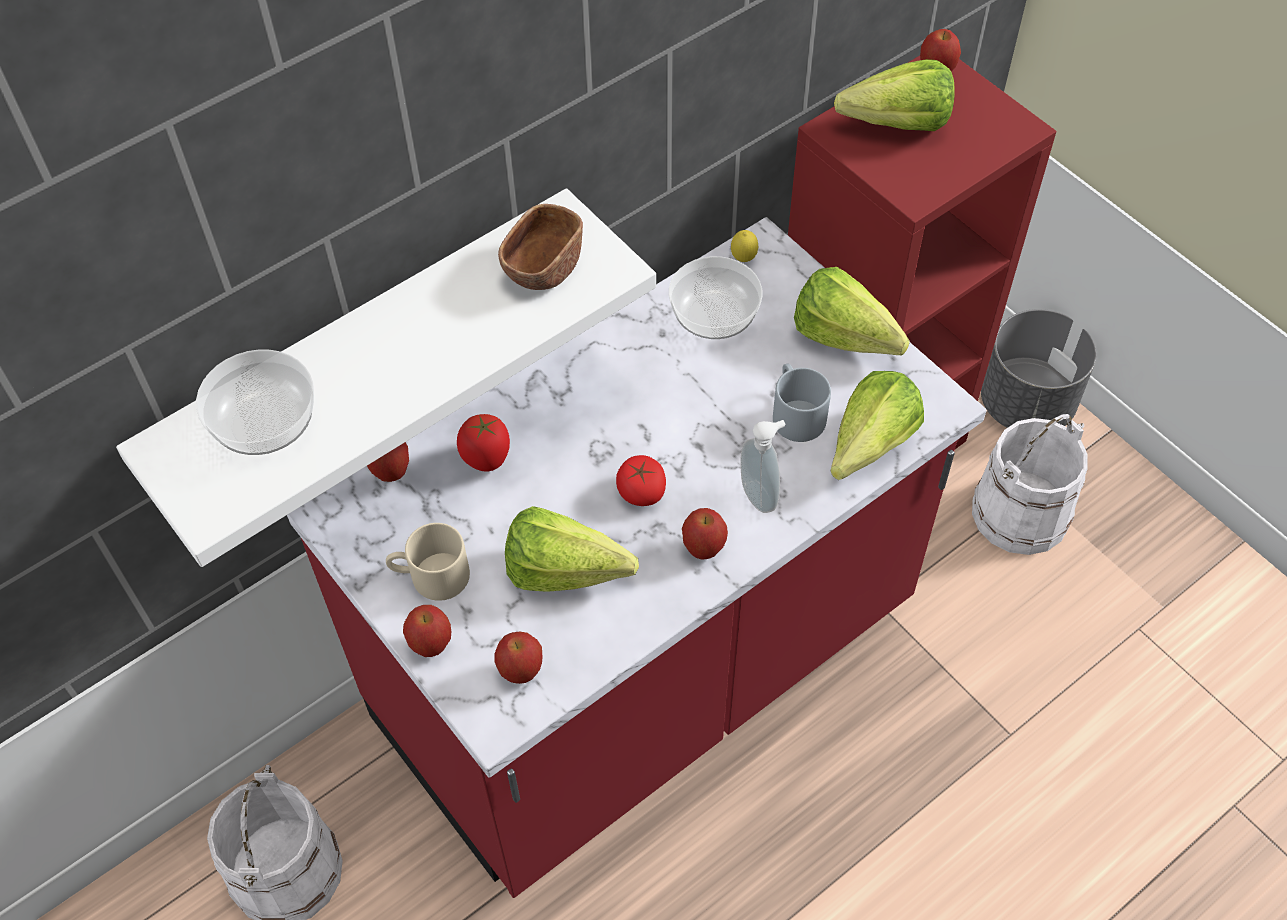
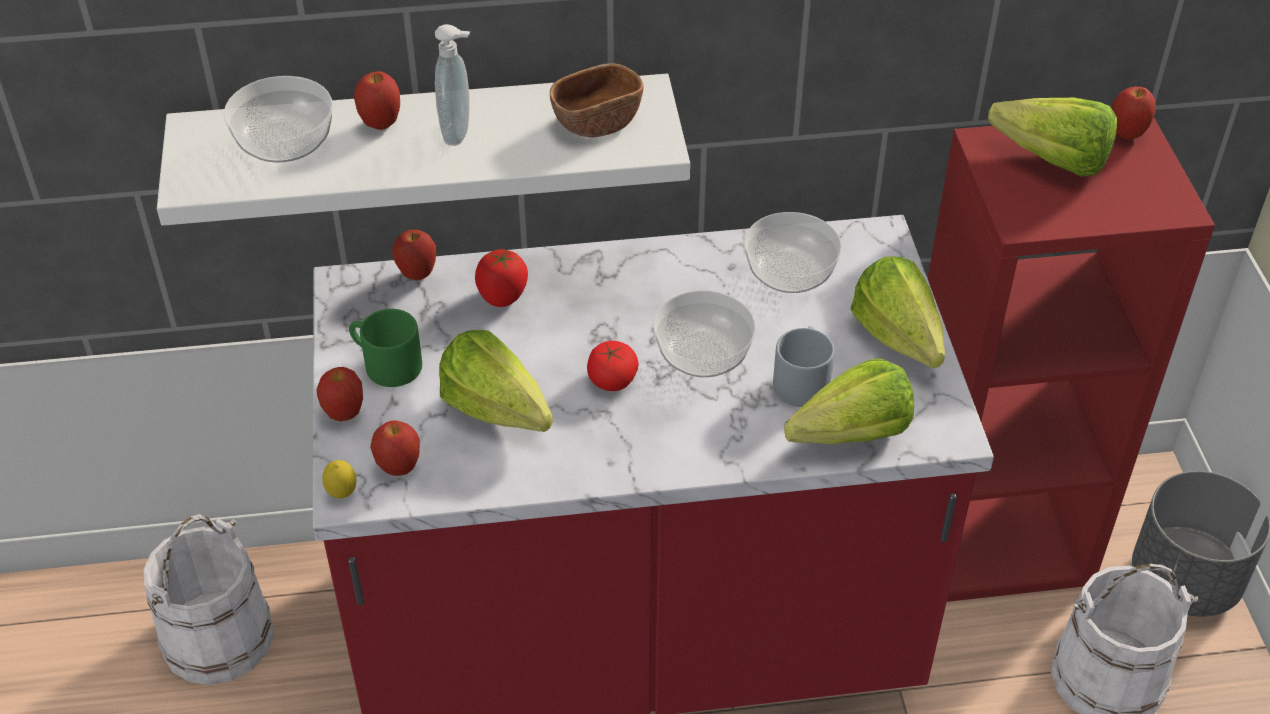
camera: 30 degrees right, 10 degrees down
beige mug [386,523,470,601] -> green mug [349,309,422,387]
apple [682,508,728,560] -> apple moved to [354,71,400,130]
lemon [731,230,758,262] -> lemon moved to [322,460,356,498]
soap dispenser [740,420,786,513] -> soap dispenser moved to [435,24,470,146]
none -> bowl [653,290,756,377]

